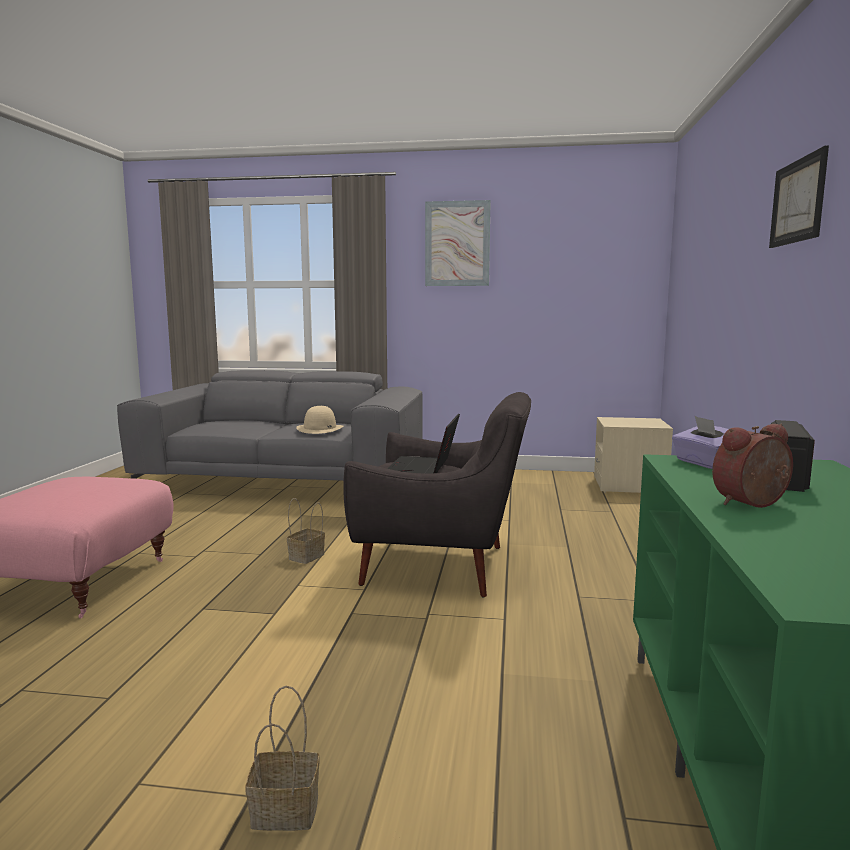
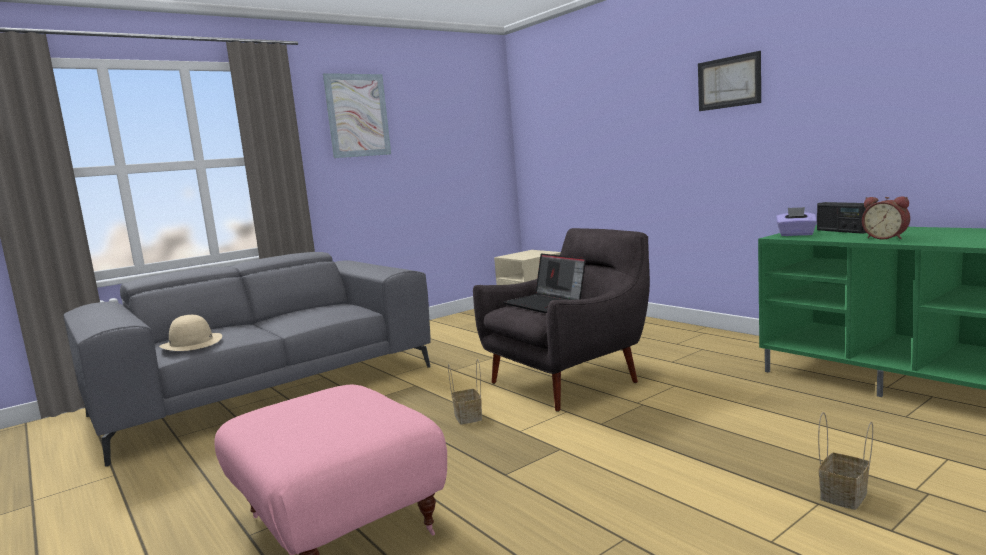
camera: 45 degrees left, 0 degrees up
beige hat [296,406,343,434] -> beige hat moved to [159,315,222,351]
alarm clock [712,424,793,508] -> alarm clock turned 60 degrees counterclockwise [862,197,910,239]

